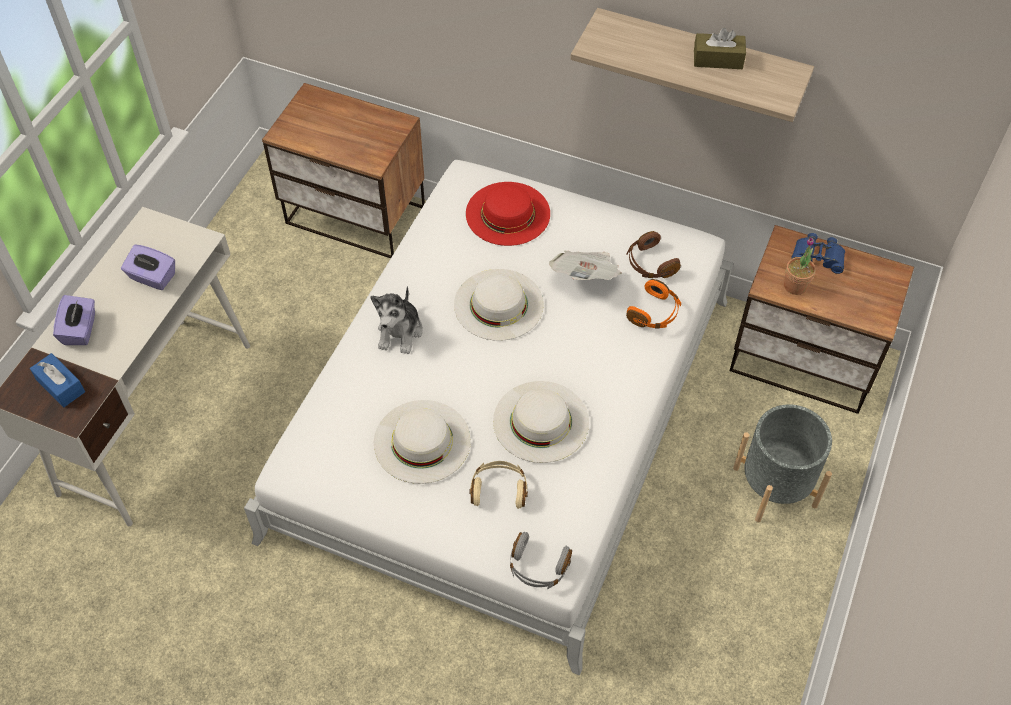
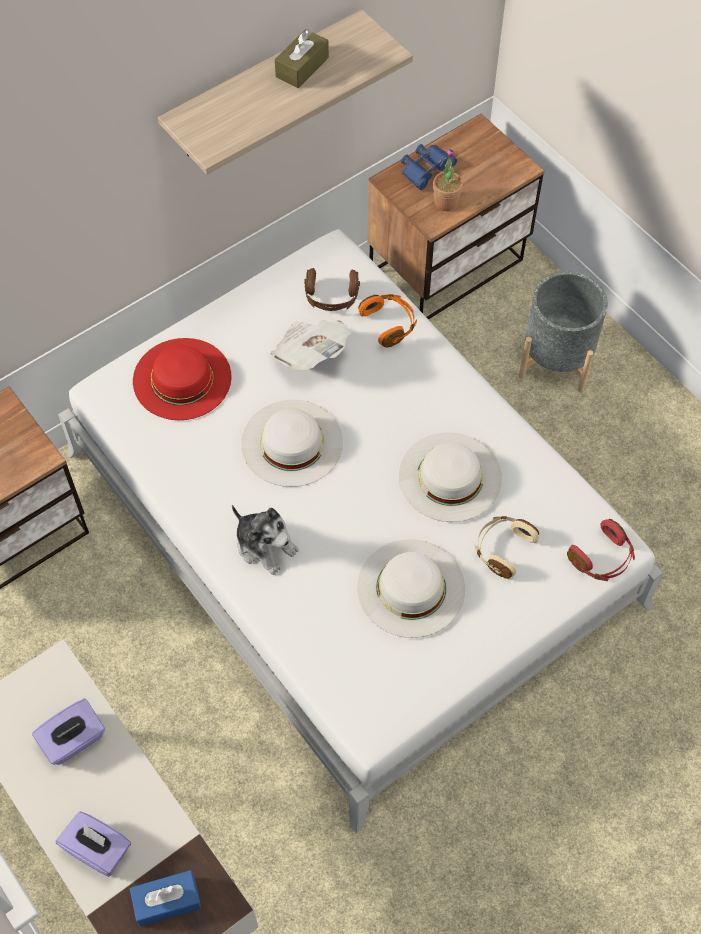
camera: 60 degrees left, 5 degrees up
grey headphones [510,532,572,589] -> red headphones [567,519,635,581]

